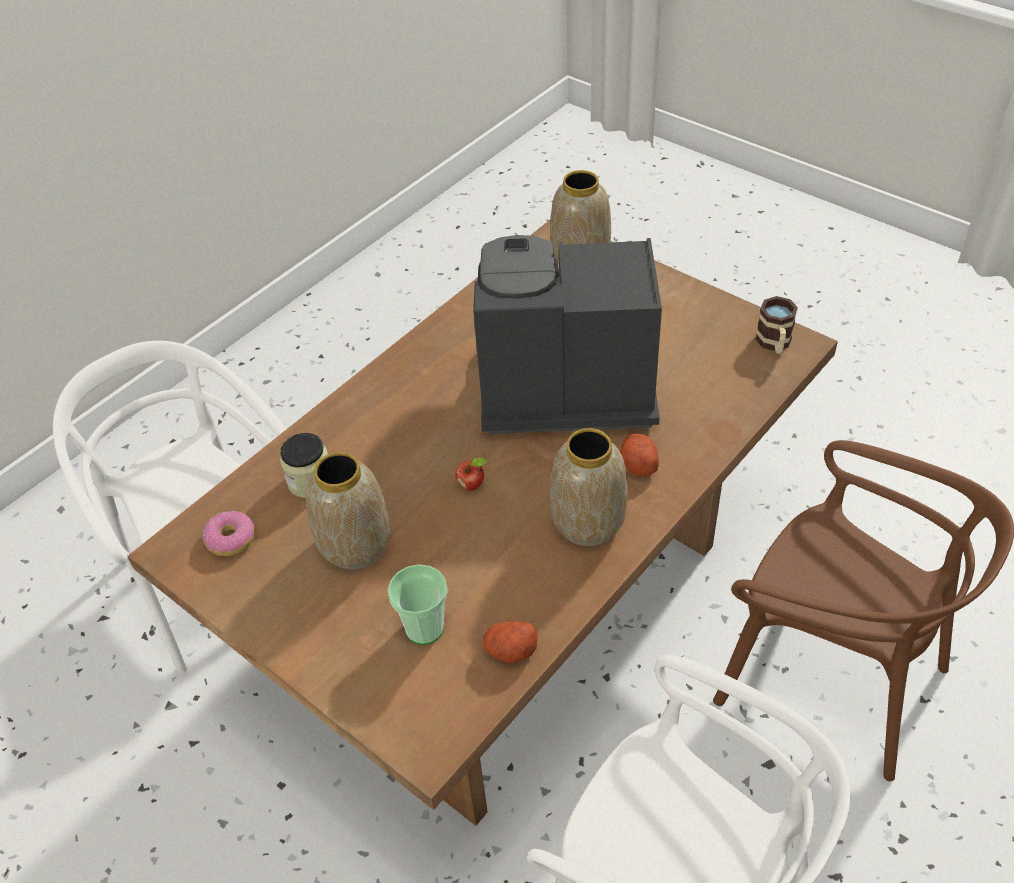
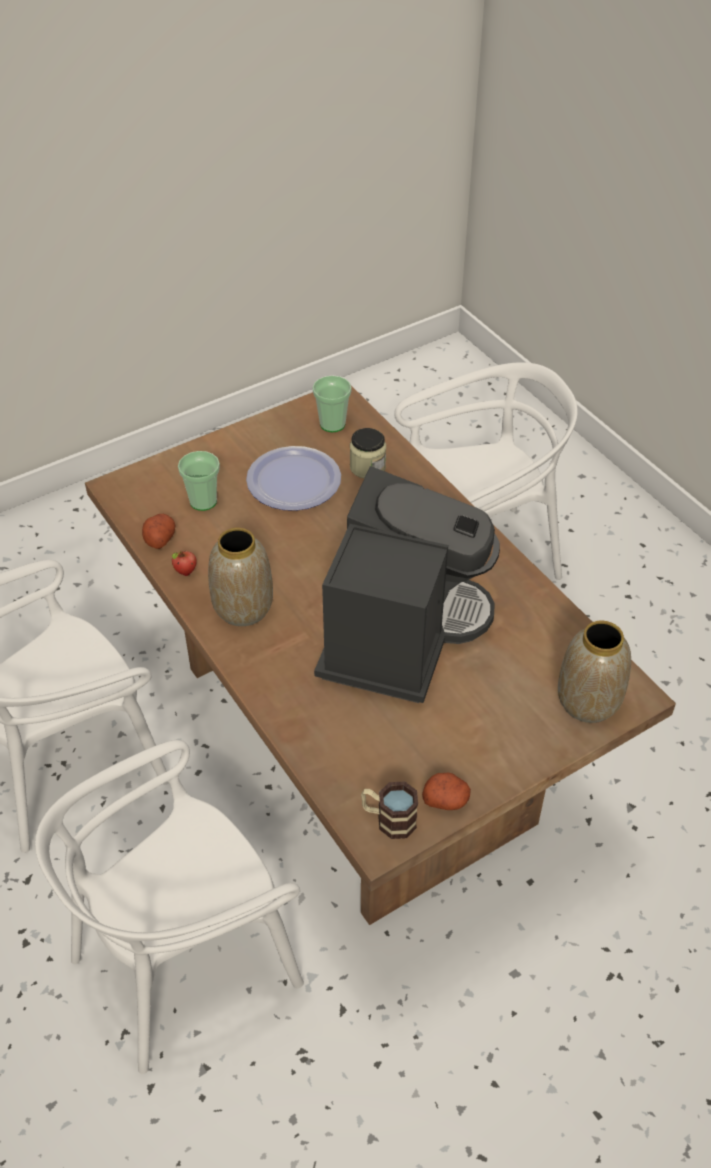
camera: 105 degrees right, 0 degrees up
donut [202,511,255,556] -> cup [313,375,352,432]
vase [306,452,390,569] -> plate [246,446,341,511]
apple [455,457,487,491] -> apple moved to [172,550,197,576]
potato [620,433,659,476] -> potato moved to [422,772,471,810]
brown chair [713,440,1014,781] -> white chair [35,740,304,1074]

